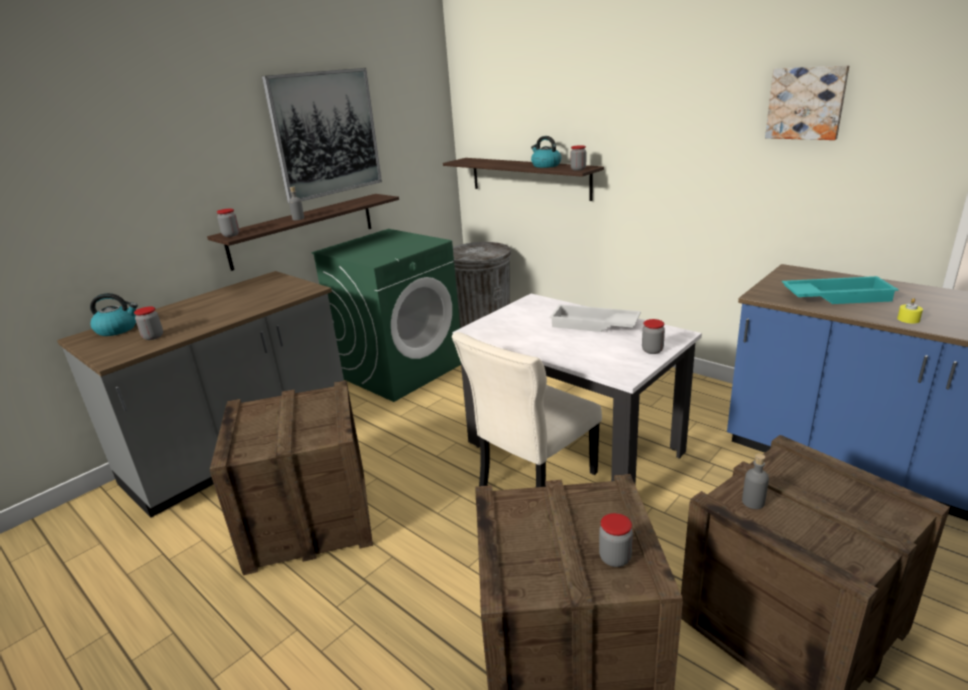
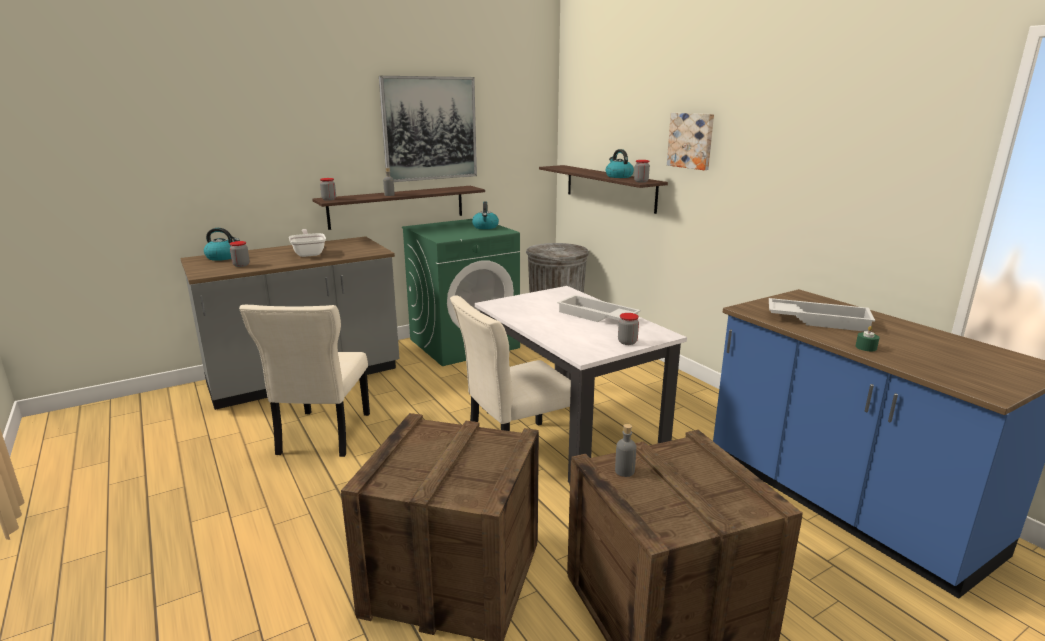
camera: 15 degrees right, 5 degrees down
crate [210,380,373,575] -> beige chair [239,305,370,457]
jar [599,513,633,567] -> none
picture [765,65,849,140] -> picture moved to [667,113,714,170]
turquoise tray [782,276,899,304] -> white tray [769,298,875,331]
yellow candle [897,298,923,323] -> green candle [856,326,880,351]
none -> frying pan [289,229,326,257]
none -> kettle [472,202,499,229]

